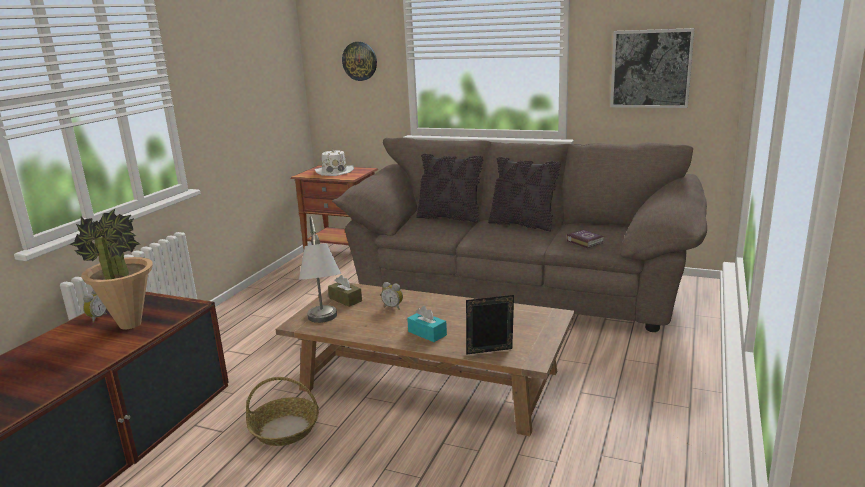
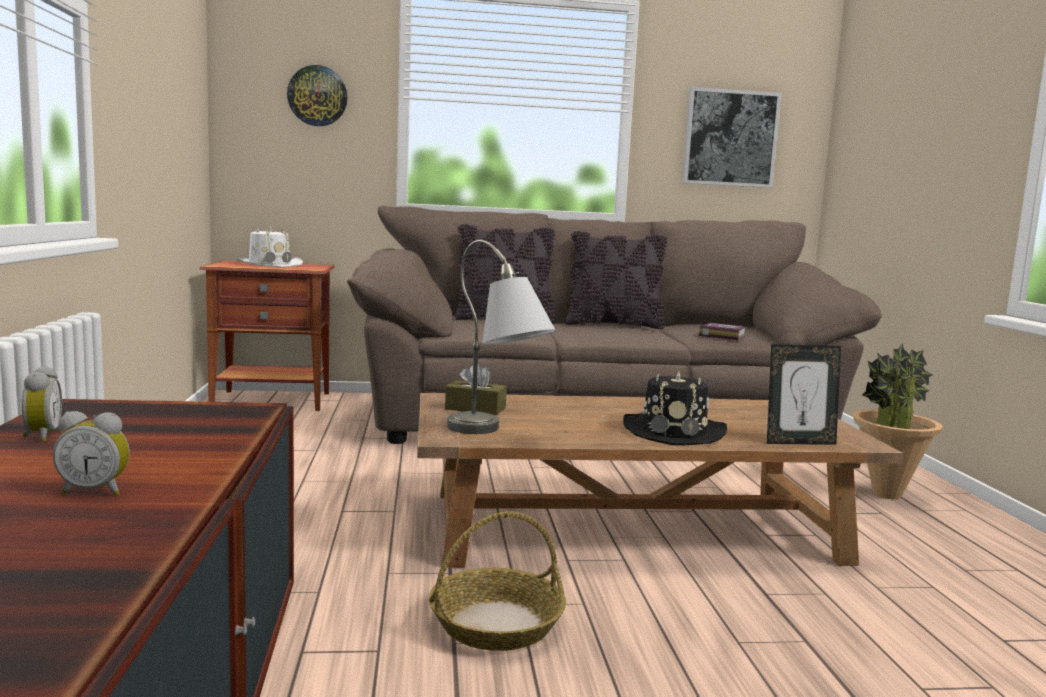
camera: 30 degrees left, 10 degrees down
potted plant [70,209,153,330] -> potted plant moved to [853,343,943,499]
alarm clock [381,282,403,310] -> alarm clock moved to [53,411,130,496]
turquoise tissue box [407,306,447,342] -> black hat [623,371,727,445]
picture frame [466,295,514,355] -> picture frame turned 150 degrees counterclockwise [767,344,841,445]

